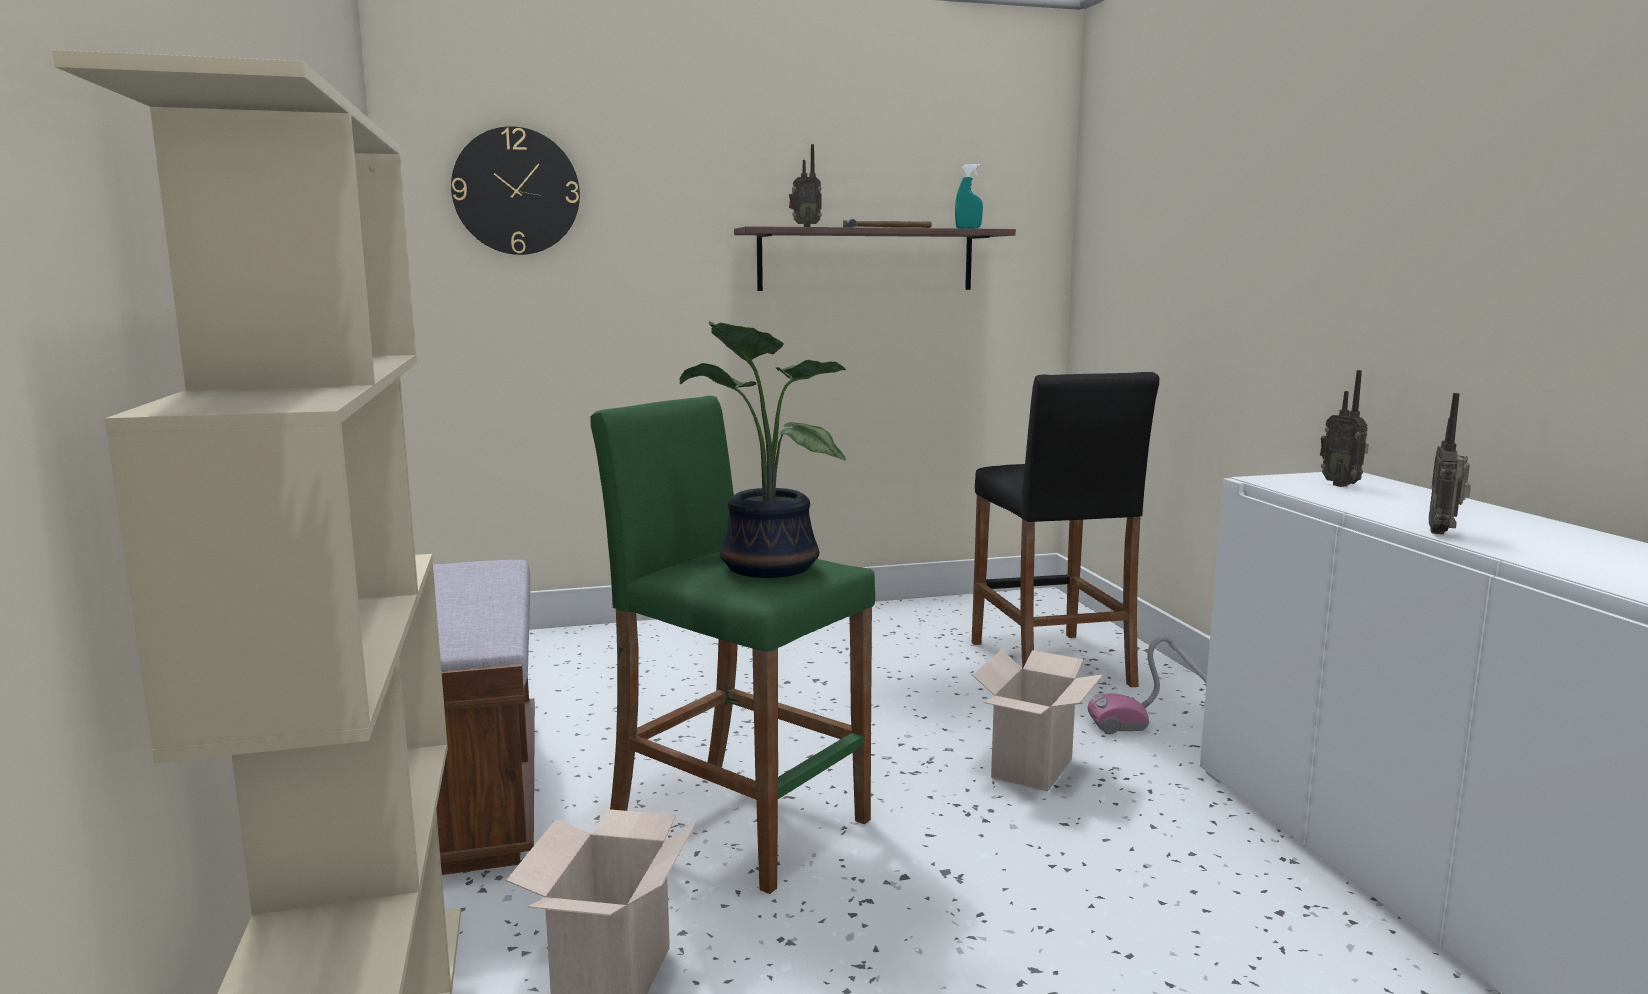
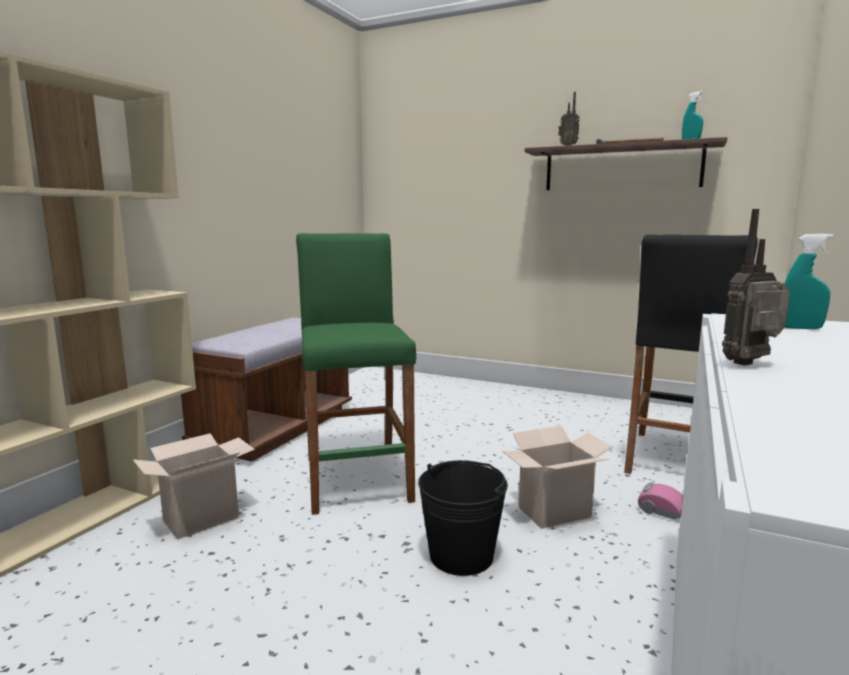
camera: 40 degrees right, 0 degrees up
wall clock [451,126,580,255] -> none
potted plant [680,321,846,578] -> none
radio [1320,370,1369,487] -> turquoise spray bottle [785,234,834,329]
none -> black bucket [418,460,508,576]

